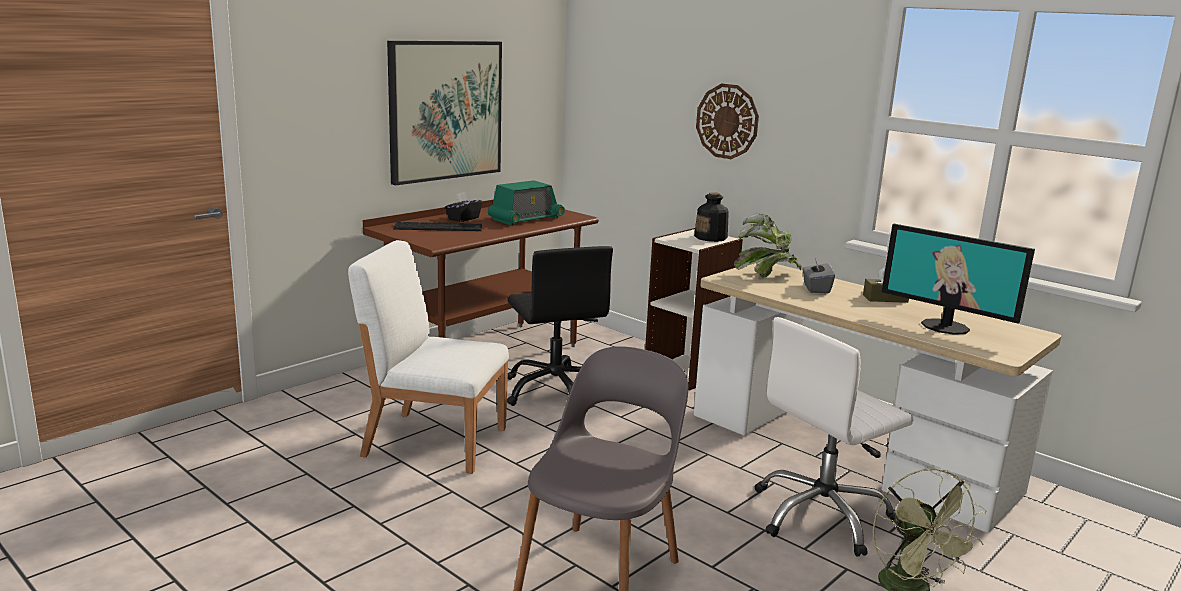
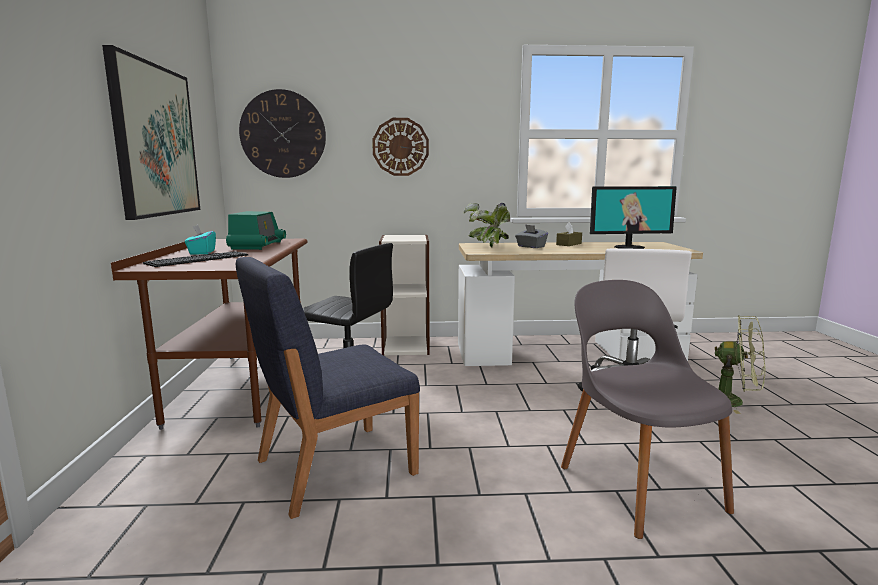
camera: 45 degrees left, 5 degrees down
white chair [348,240,509,474] -> blue chair [236,257,420,519]
black tissue box [445,192,482,222] -> turquoise tissue box [185,225,216,255]
bottle [694,192,729,242] -> none
none -> wall clock [239,89,326,178]

